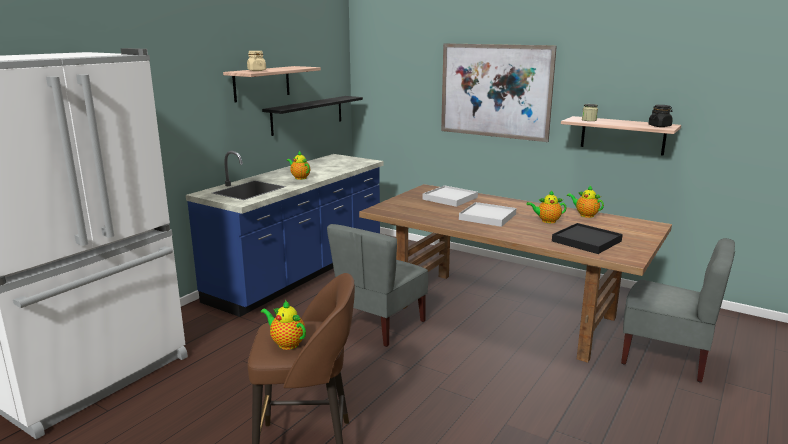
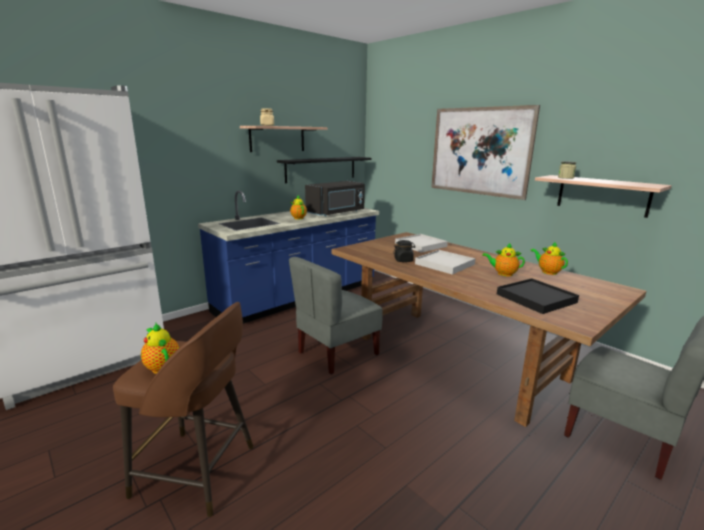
camera: 15 degrees right, 0 degrees up
black jar [648,105,673,127] -> black jar moved to [393,240,416,262]
none -> black microwave [305,181,365,217]

